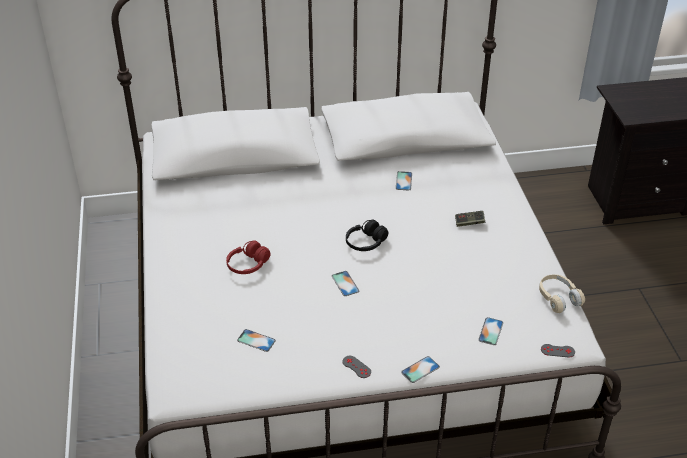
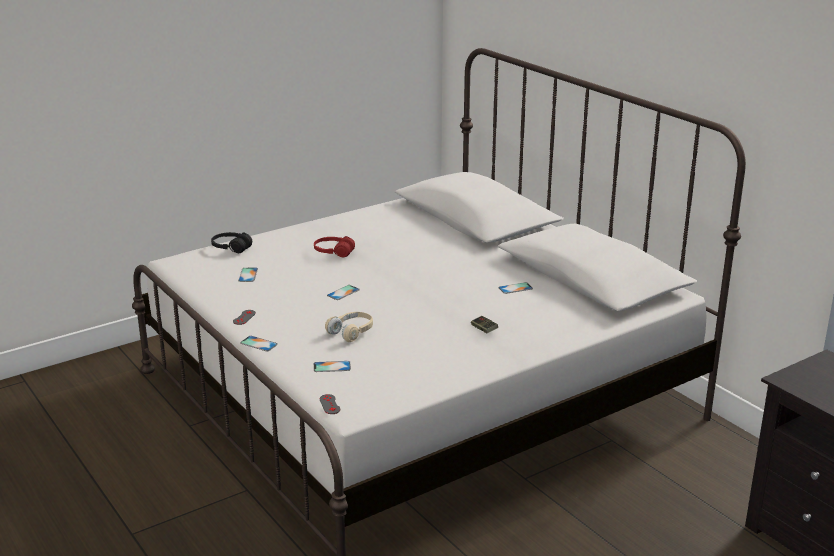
camera: 65 degrees right, 15 degrees down
black headphones [346,220,388,251] -> black headphones moved to [211,232,252,253]
beige headphones [539,274,585,313] -> beige headphones moved to [325,312,373,342]

